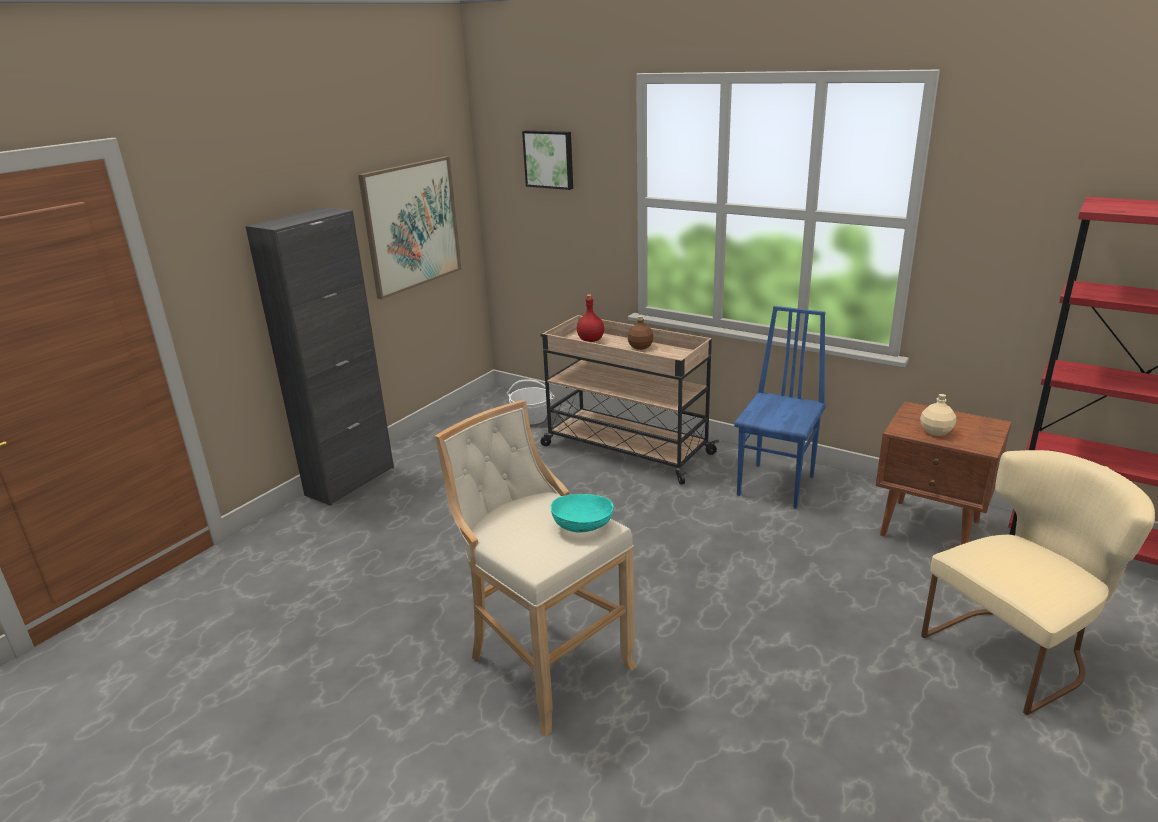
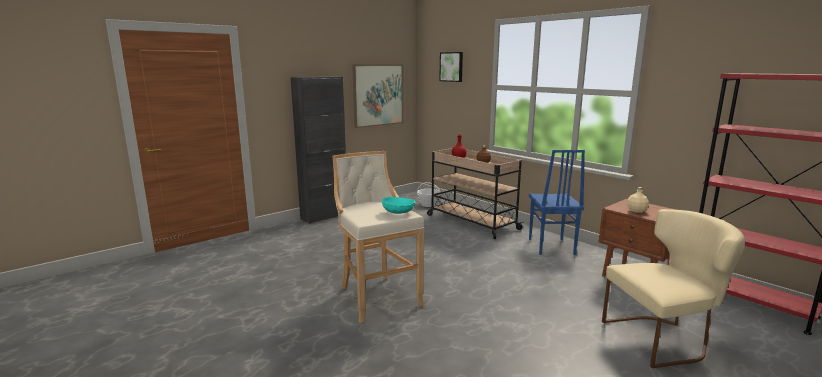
camera: 15 degrees right, 10 degrees down
blue chair [734,306,826,509] -> blue chair turned 135 degrees clockwise [529,150,585,255]

